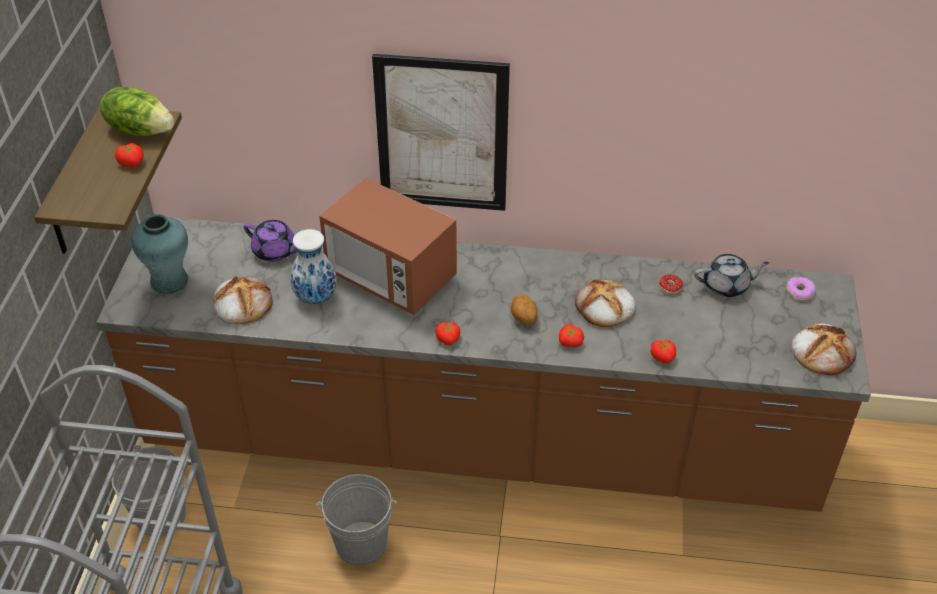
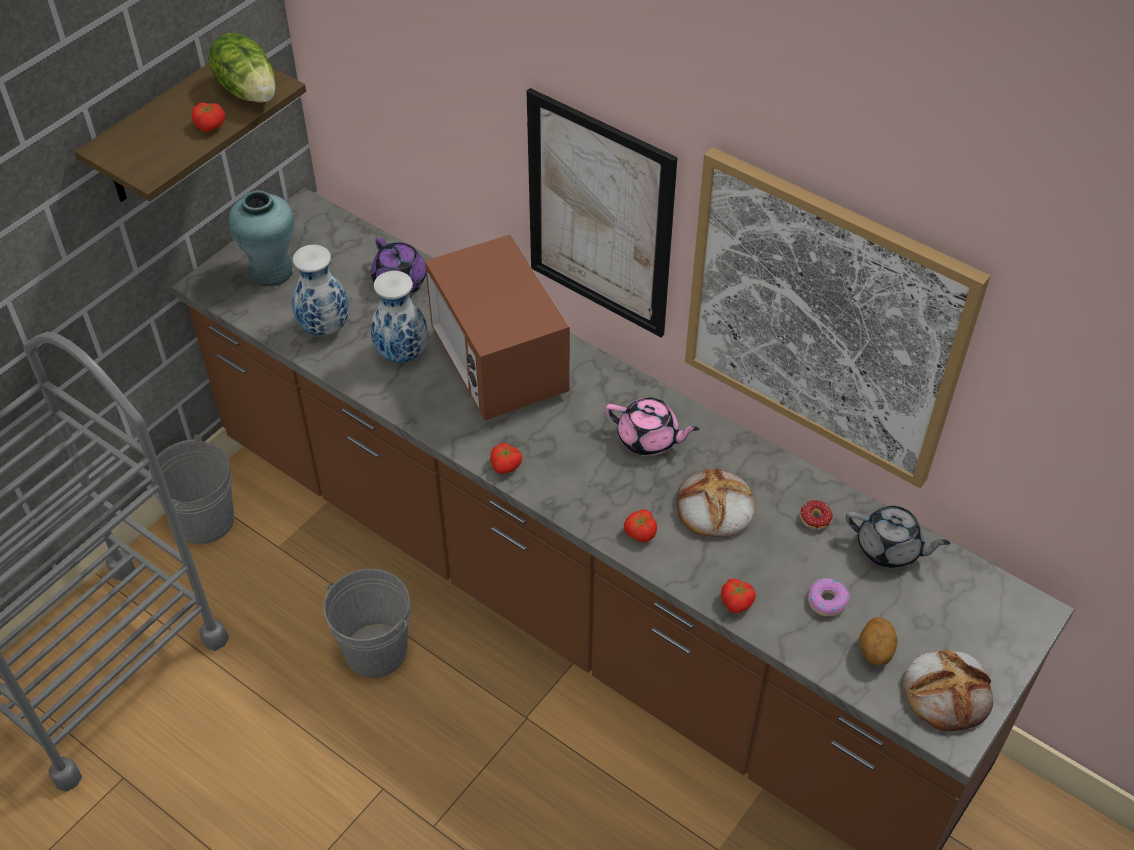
camera: 30 degrees right, 5 degrees up
bread [213,276,273,324] -> vase [292,245,349,336]
potato [511,294,538,325] -> potato moved to [859,617,898,666]
donut [786,277,815,301] -> donut moved to [808,578,850,616]
none -> pink teapot [605,397,699,456]
none -> picture [685,147,990,488]

